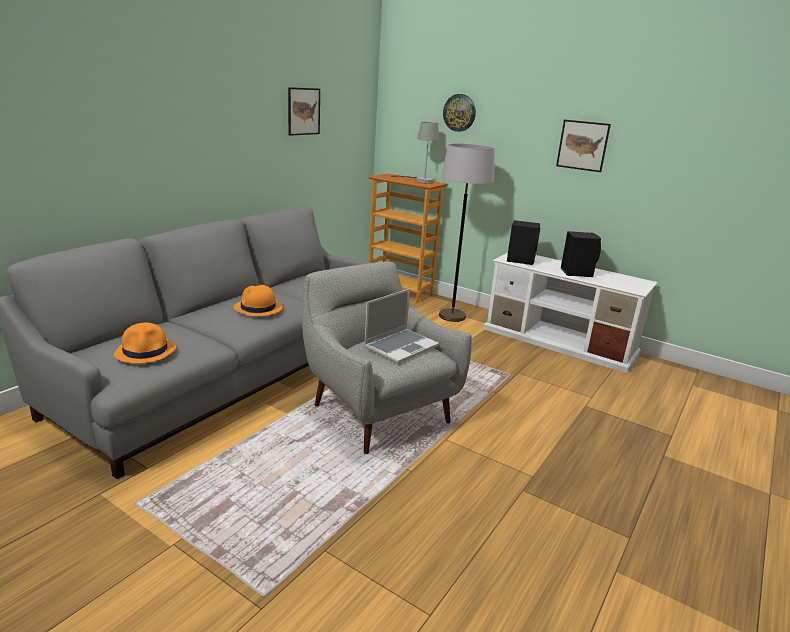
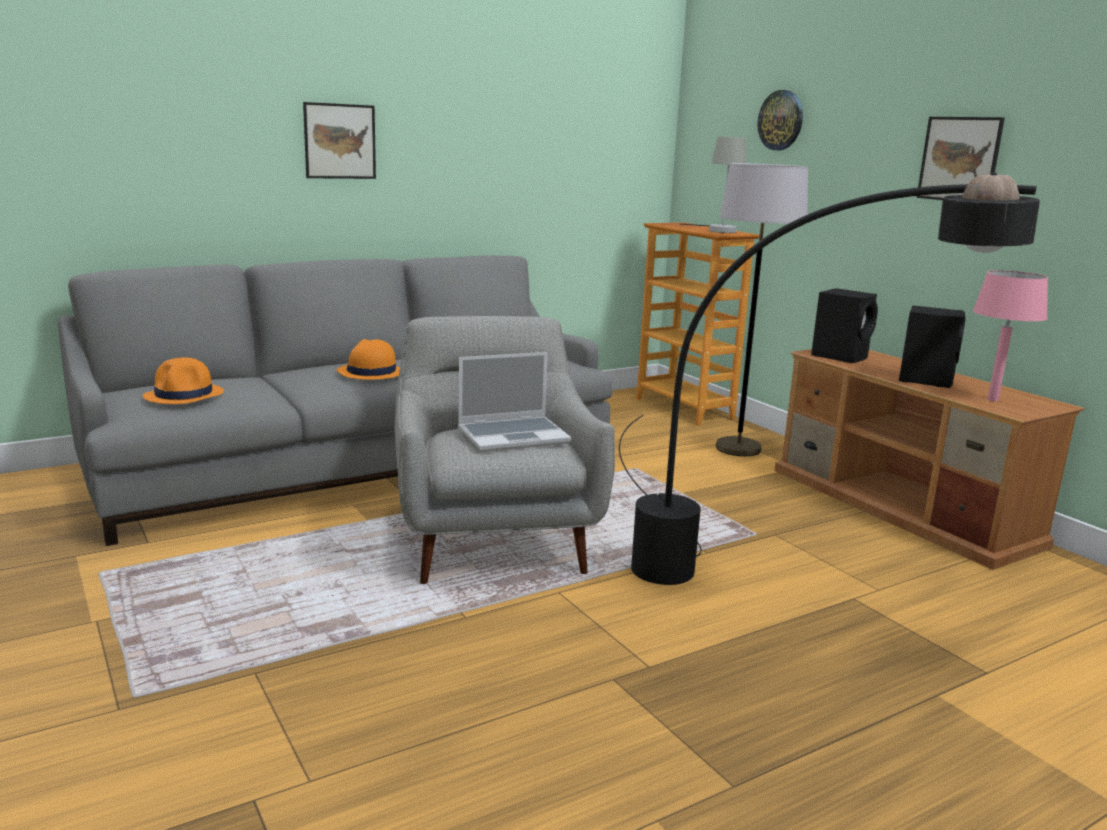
camera: 25 degrees right, 5 degrees down
picture [288,87,320,136] -> picture moved to [303,102,376,179]
white tv stand [483,253,658,373] -> brown tv stand [774,349,1084,570]
none -> black floor lamp [619,172,1040,585]
none -> pink table lamp [973,270,1048,401]

